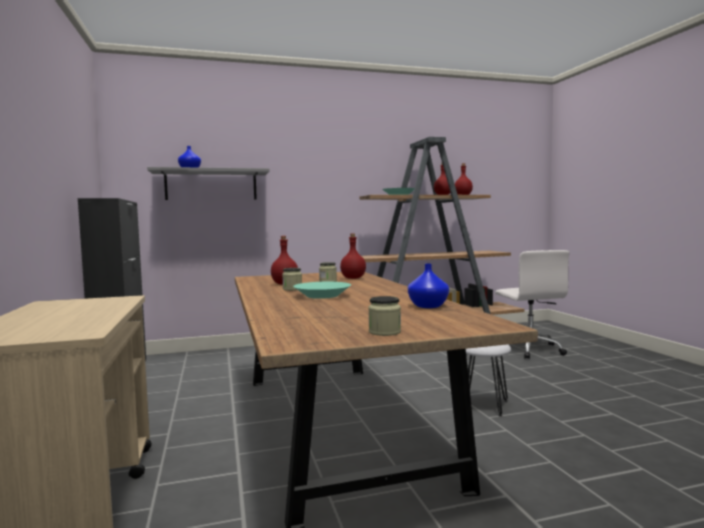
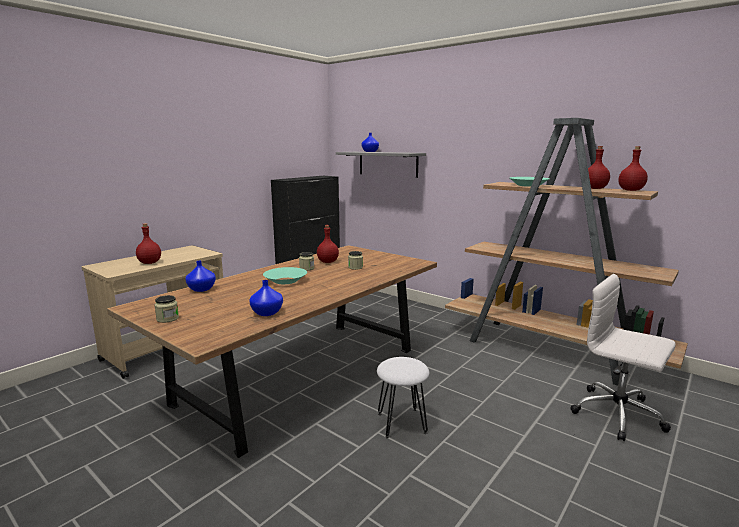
camera: 55 degrees right, 10 degrees up
red bottle [340,234,366,279] -> red bottle moved to [136,223,161,264]
white office chair [495,250,569,359] -> white office chair turned 90 degrees clockwise [570,273,676,441]
none -> blue vase [185,261,216,292]

